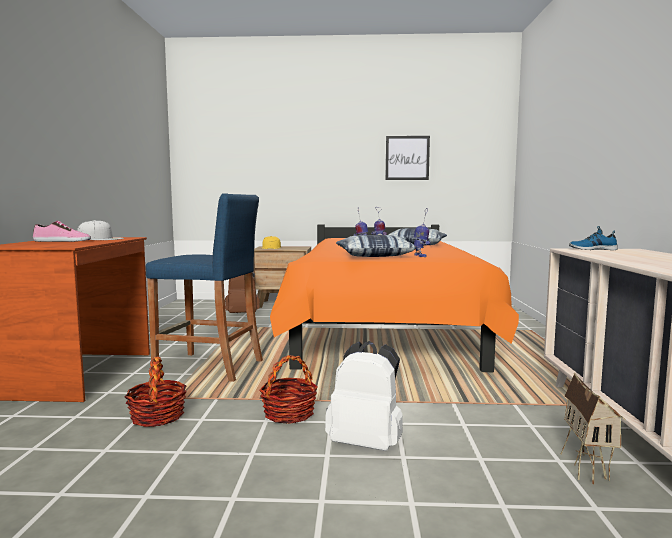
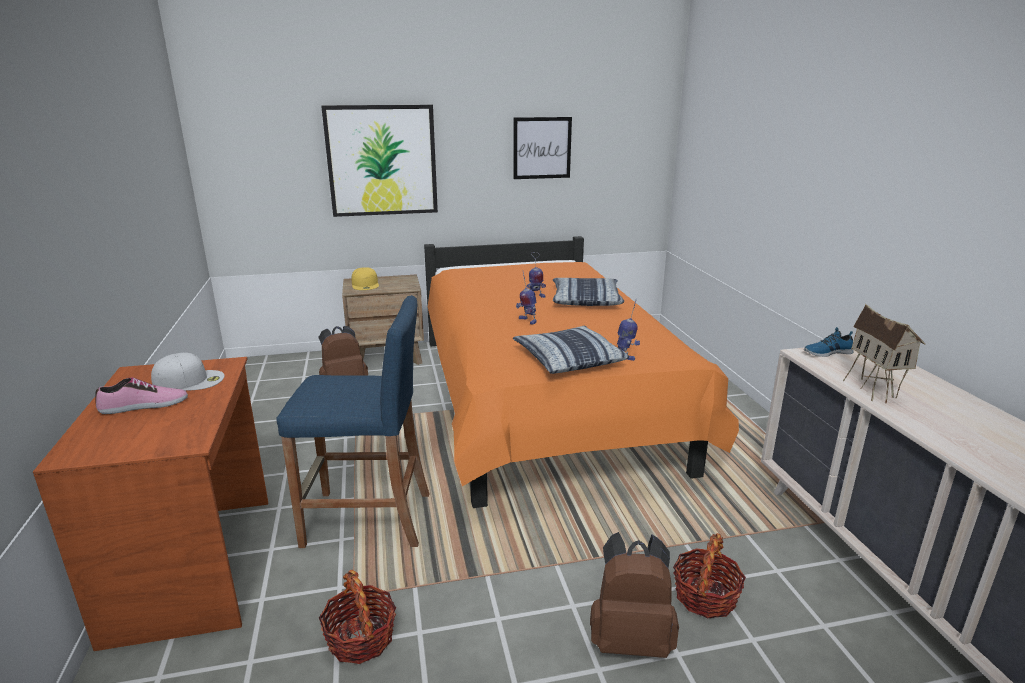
camera: 15 degrees left, 15 degrees up
basket [259,355,318,424] -> basket moved to [673,533,746,618]
white backpack [325,341,403,451] -> brown backpack [590,532,679,658]
toy house [561,372,626,485] -> toy house moved to [843,304,925,404]
none -> picture [321,105,438,217]

